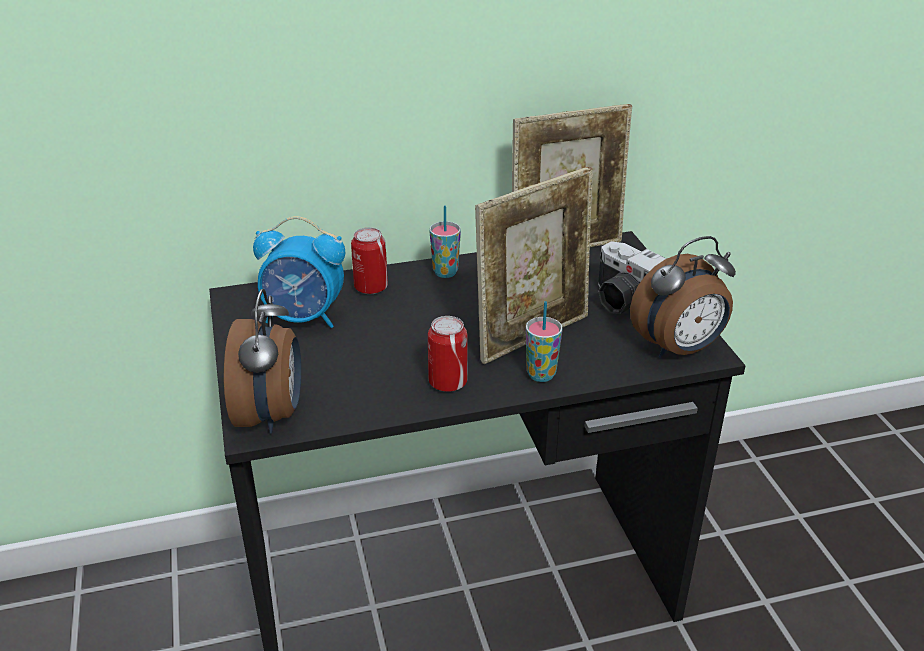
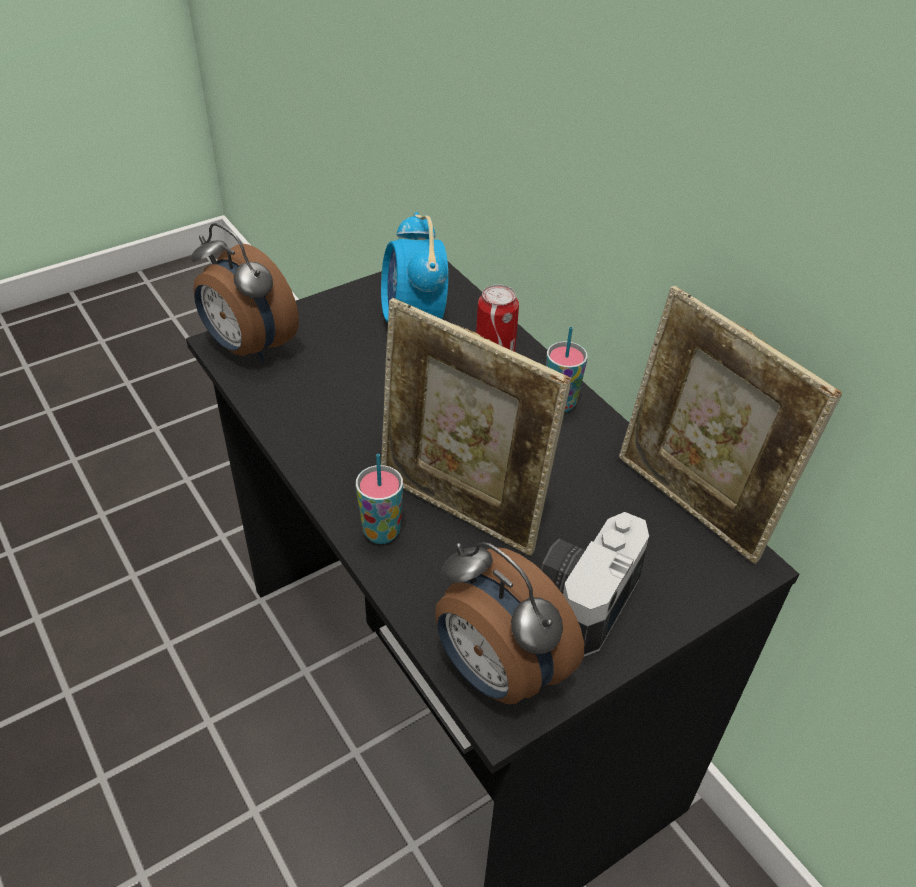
camera: 70 degrees right, 10 degrees up
alarm clock [224,289,301,434] -> alarm clock turned 60 degrees clockwise [191,223,299,362]
can [428,316,468,392] -> none

